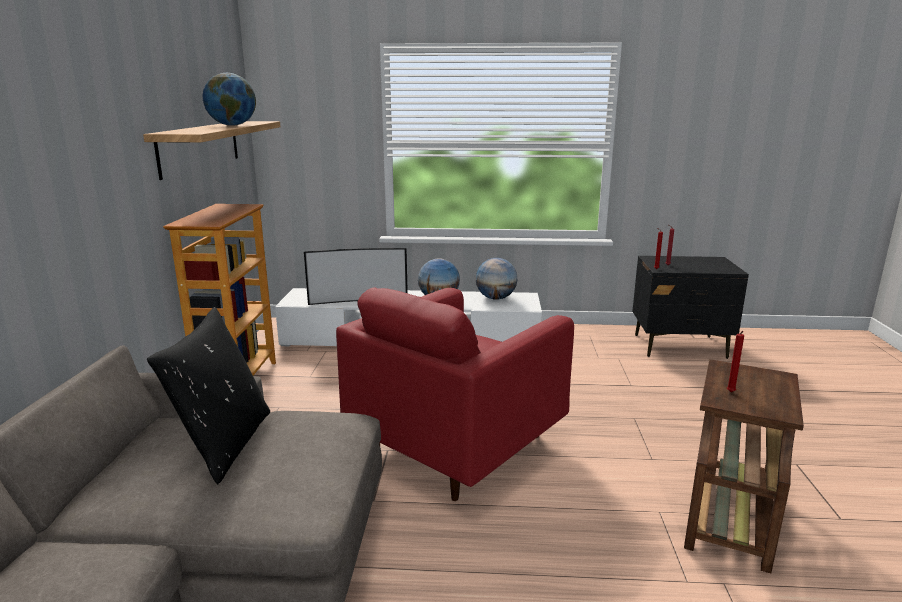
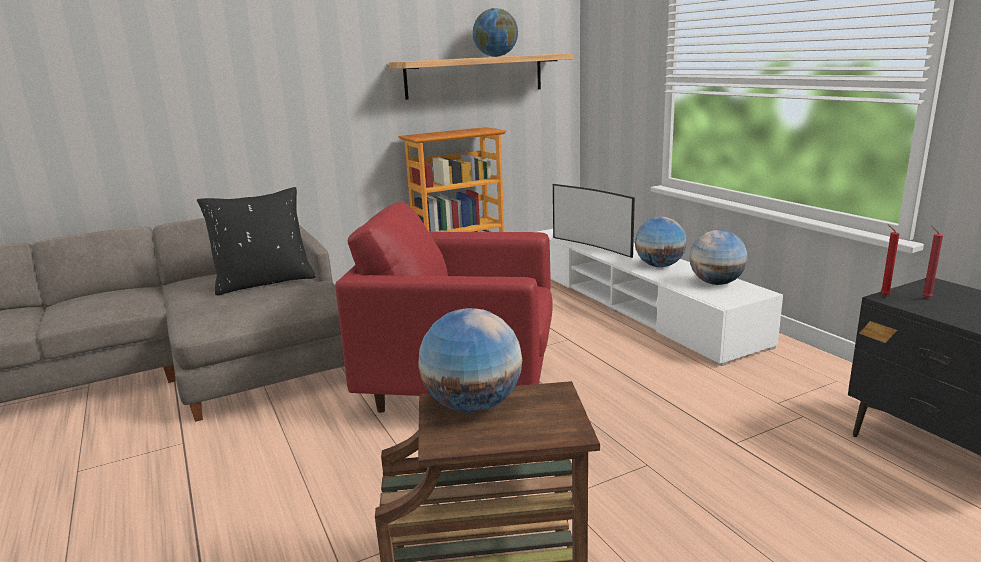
camera: 60 degrees right, 0 degrees up
red candle [727,331,744,392] -> globe [418,308,522,413]

